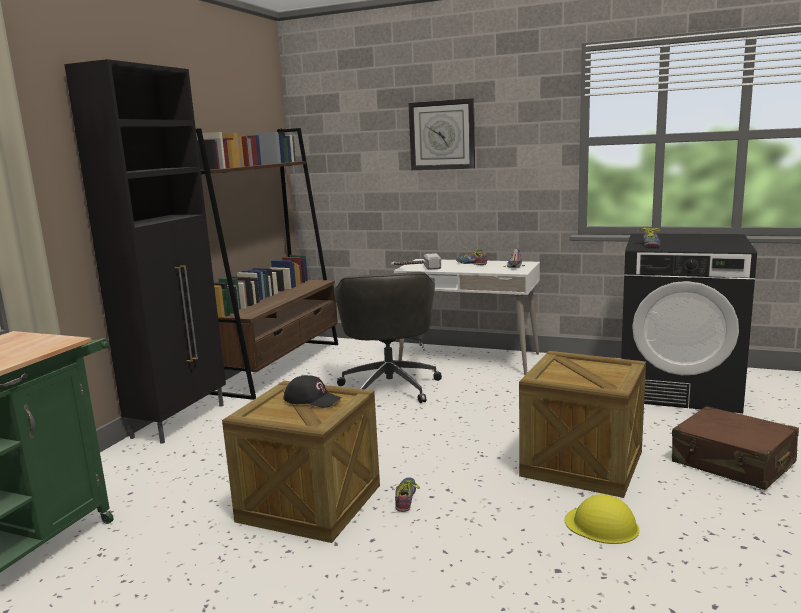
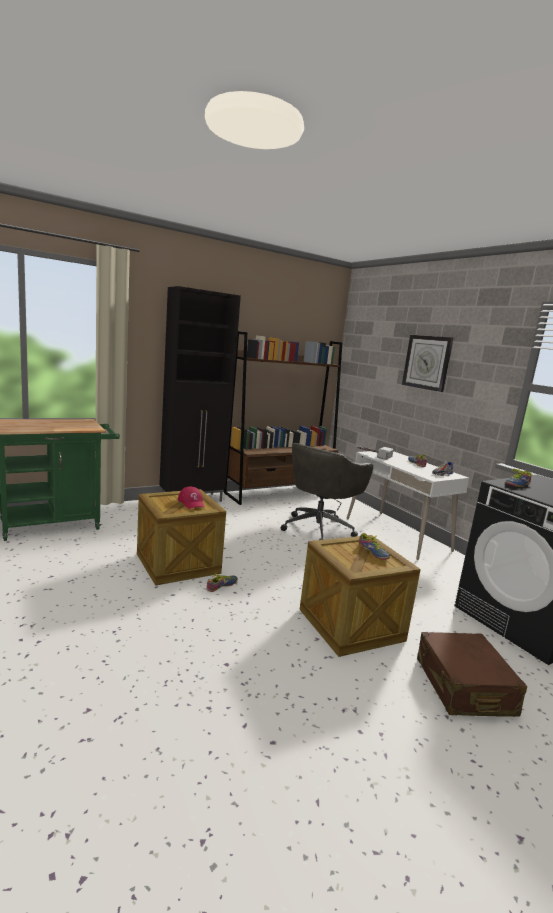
camera: 35 degrees right, 0 degrees up
black cap [283,375,342,408] -> red cap [178,487,204,509]
yellow hard hat [565,494,639,544] -> none
none -> shoe [359,533,390,560]

